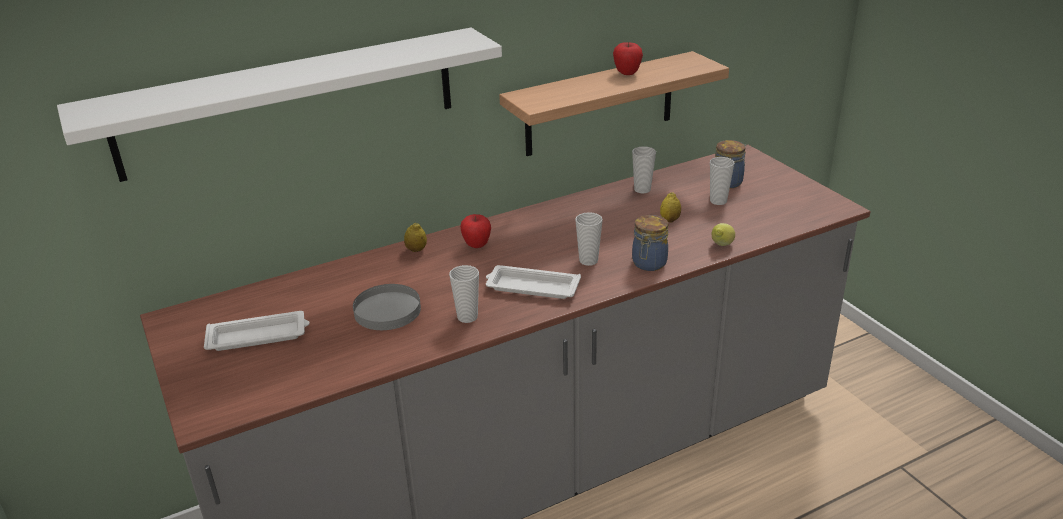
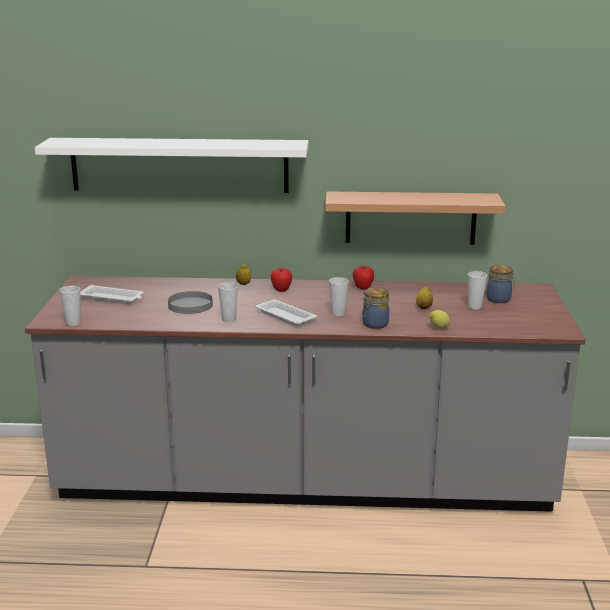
camera: 30 degrees right, 10 degrees down
apple [613,42,643,75] -> apple moved to [353,266,374,290]
cup [632,146,656,193] -> cup moved to [59,286,81,326]

